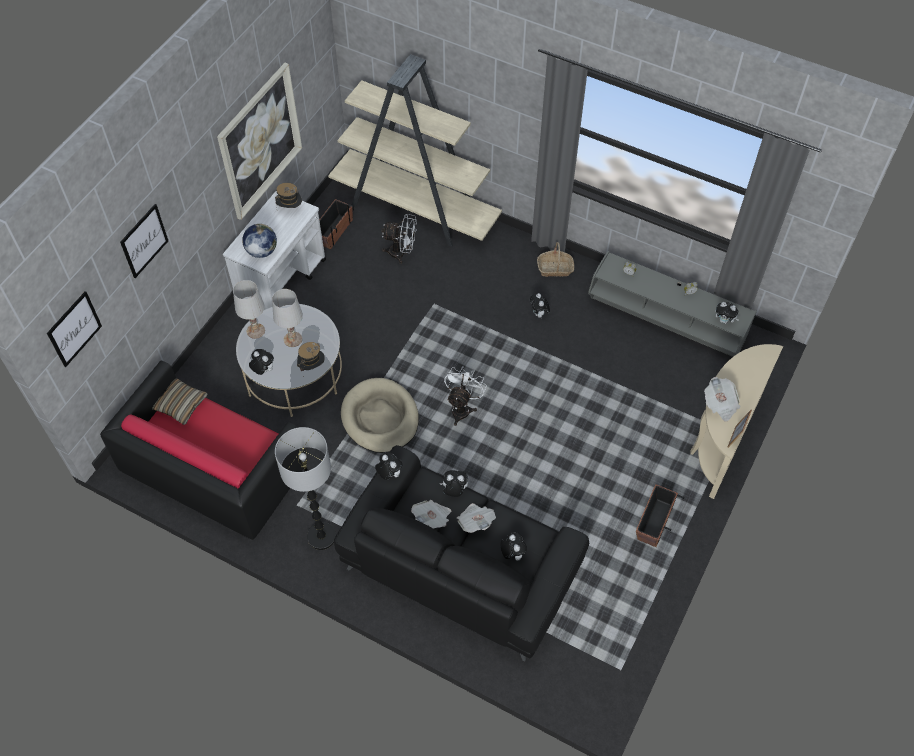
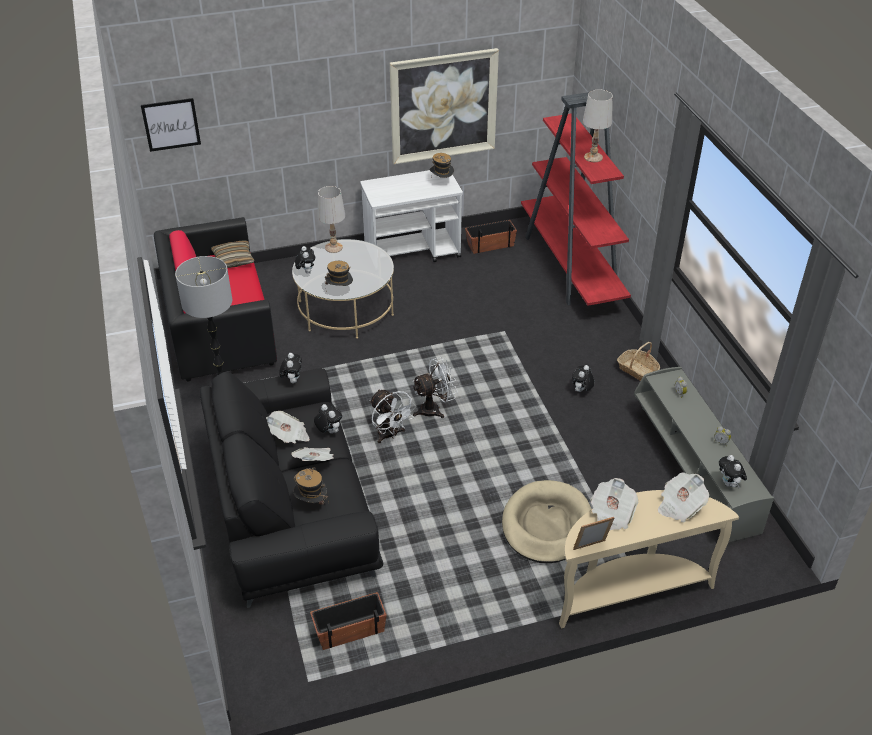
camera: 45 degrees right, 15 degrees down
picture [120,204,168,278] -> none
globe [242,224,277,258] -> none
white table lamp [272,289,303,347] -> white table lamp moved to [583,90,613,162]
beige bookcase [328,54,502,247] -> red bookcase [521,92,631,306]
beige dog bed [341,378,419,453] -> beige dog bed moved to [502,480,591,563]
white fan [381,214,417,264] -> white fan moved to [370,389,416,443]
plush toy [501,532,527,561] -> hat [294,467,329,505]
planter [636,484,684,547] -> planter moved to [310,592,387,650]
none -> newspaper [658,473,709,522]

